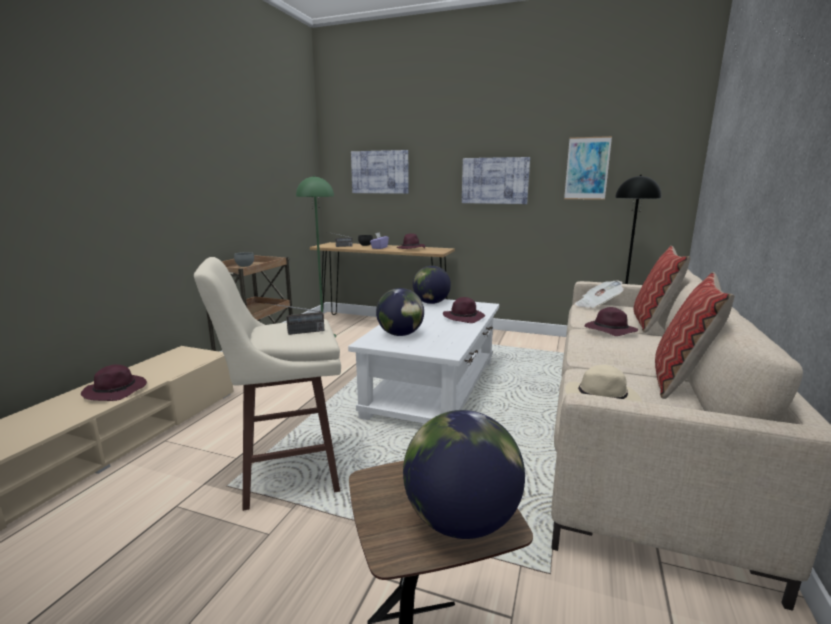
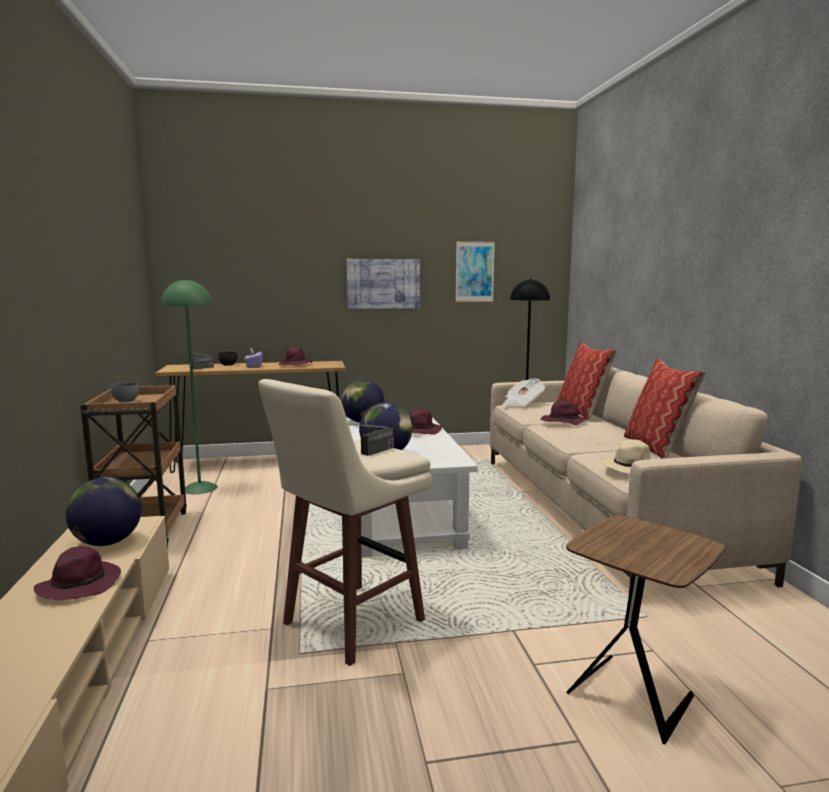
camera: 30 degrees left, 5 degrees down
picture [351,150,408,194] -> none
globe [403,410,525,539] -> globe moved to [66,477,142,546]

